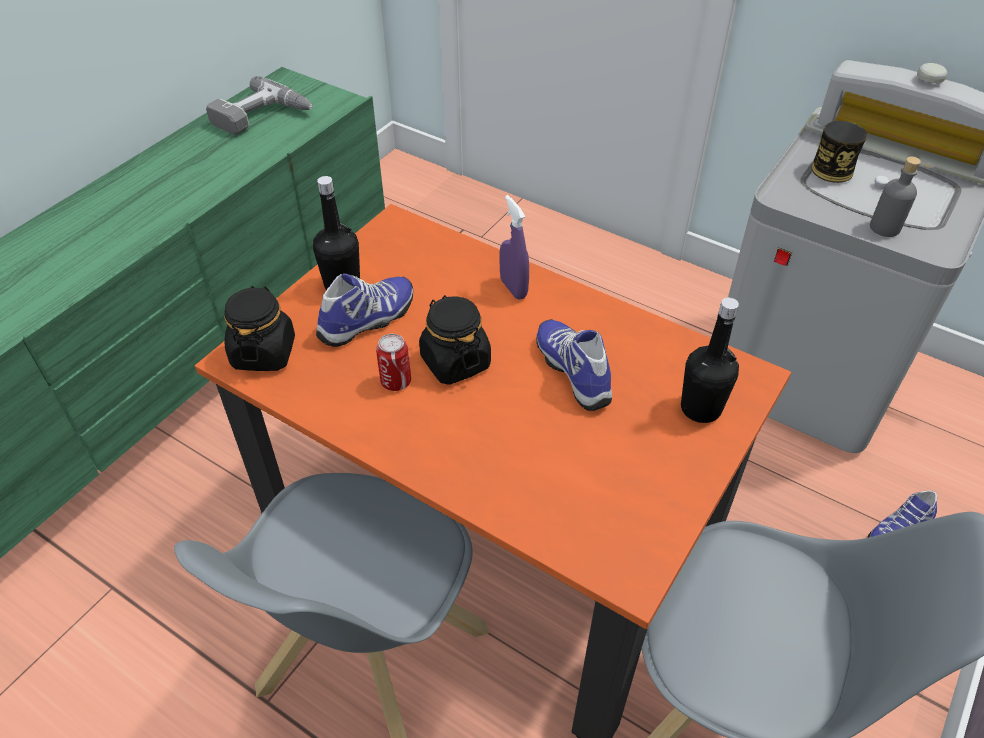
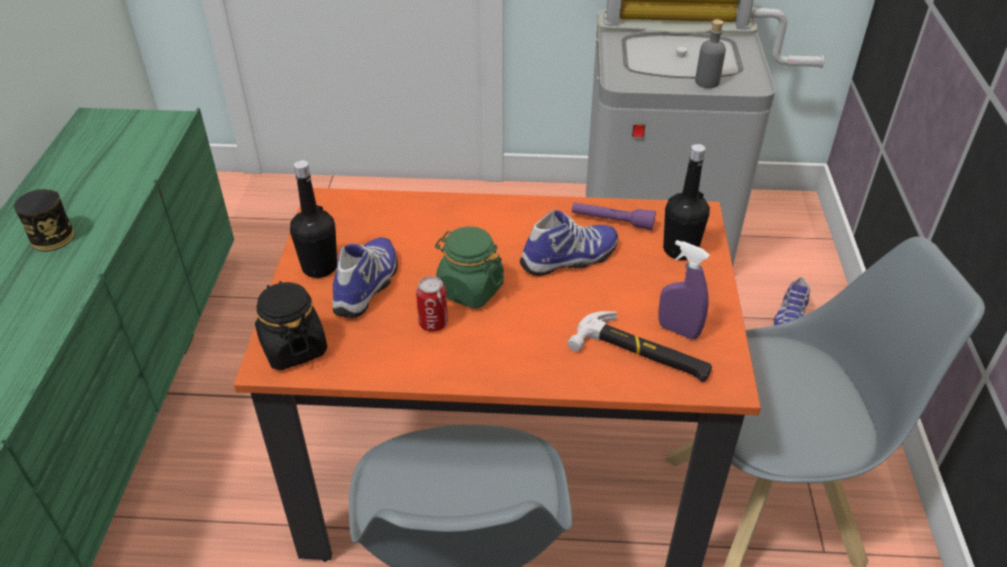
camera: 30 degrees left, 5 degrees down
power drill [206,76,313,135] -> none
black jar [419,295,491,385] -> green jar [435,226,504,309]
purple spray bottle [500,195,529,300] -> purple spray bottle moved to [659,240,710,339]
shoe [536,319,612,411] -> shoe turned 120 degrees clockwise [520,210,618,276]
can [812,121,867,183] -> can moved to [14,189,75,251]
none -> hammer [567,311,712,382]
none -> purple flashlight [572,202,656,230]

